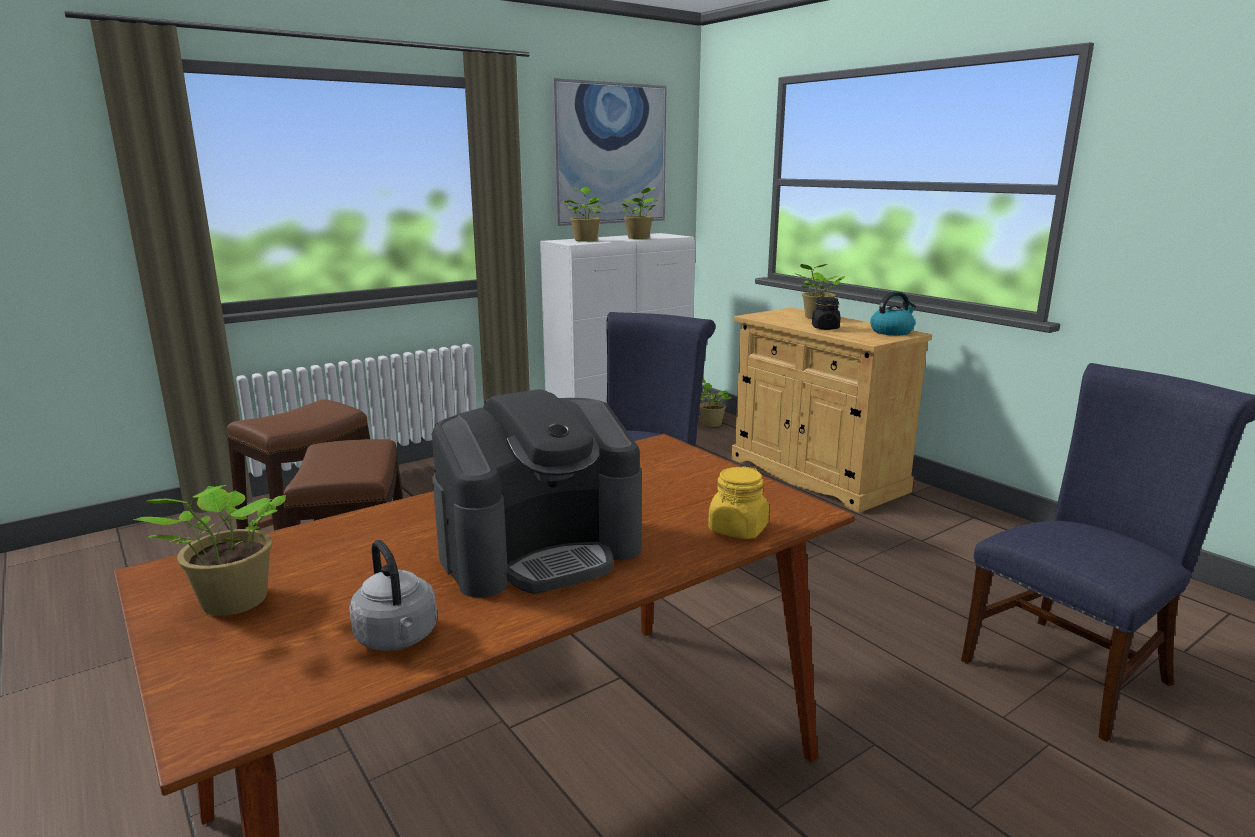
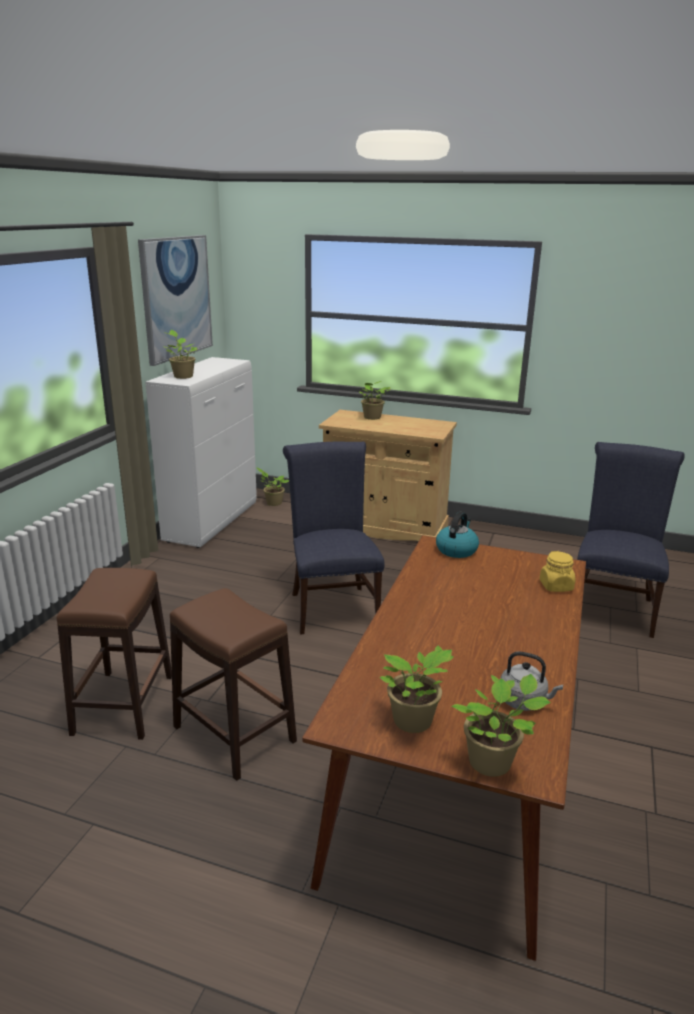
camera: 35 degrees left, 5 degrees up
coffee machine [432,389,642,598] -> none
potted plant [622,187,658,239] -> potted plant moved to [451,674,551,776]
black jar [812,297,840,330] -> none
kettle [870,291,916,335] -> kettle moved to [436,512,479,558]

